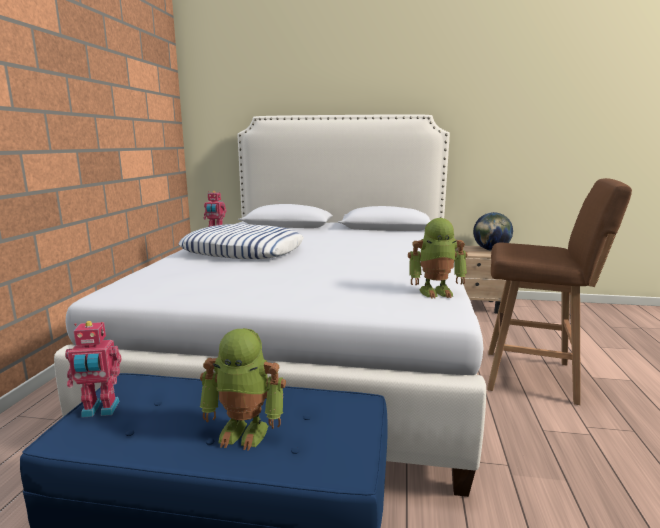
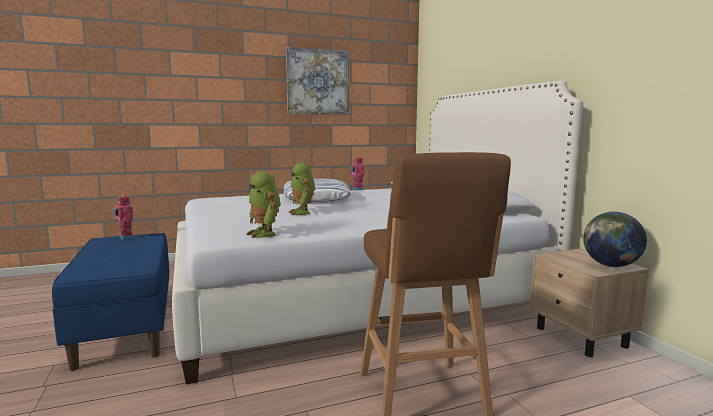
camera: 60 degrees right, 5 degrees down
toy robot [200,328,286,451] -> toy robot moved to [288,163,316,215]
none -> picture [286,47,349,115]

